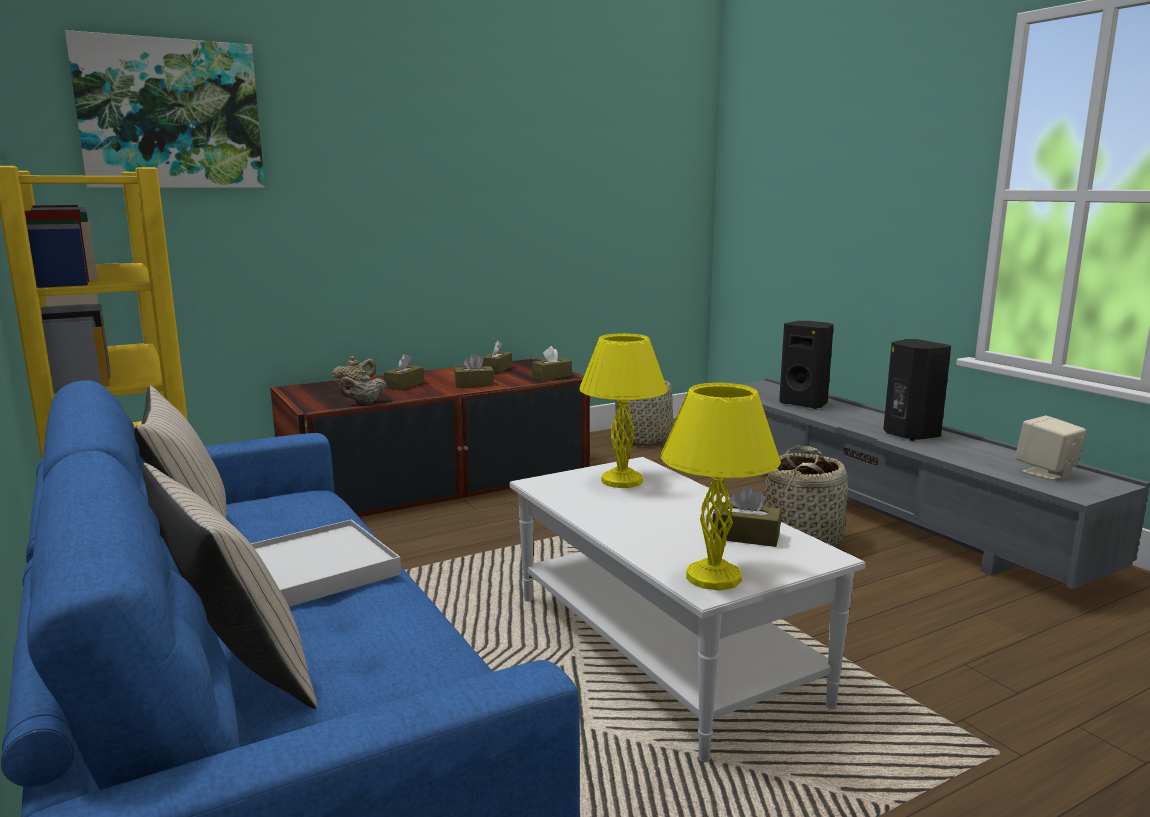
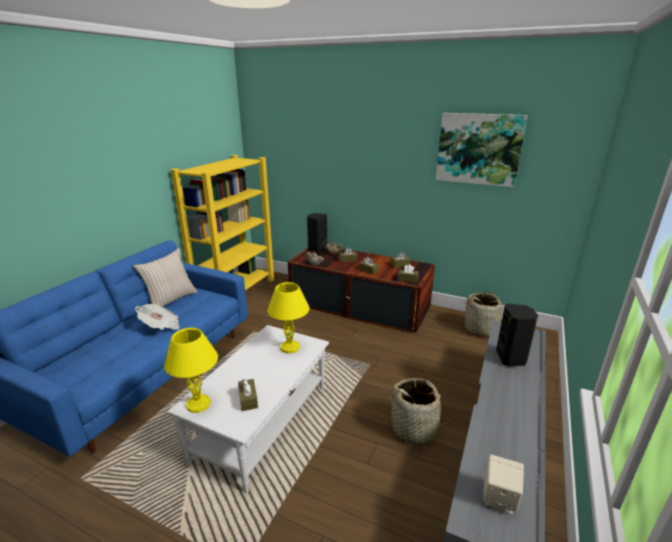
camera: 55 degrees right, 10 degrees up
picture [65,30,265,188] -> picture moved to [436,113,528,187]
beige pillow [142,463,317,709] -> none
white tray [251,519,401,607] -> newspaper [135,304,180,330]
black speaker [883,339,951,441] -> black speaker moved to [307,213,327,253]

